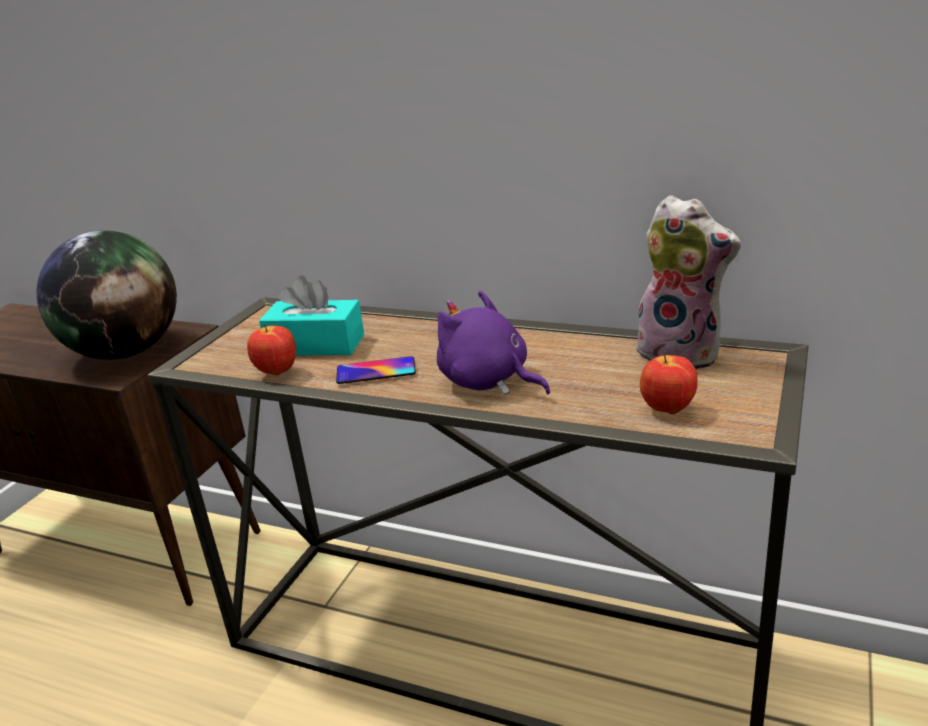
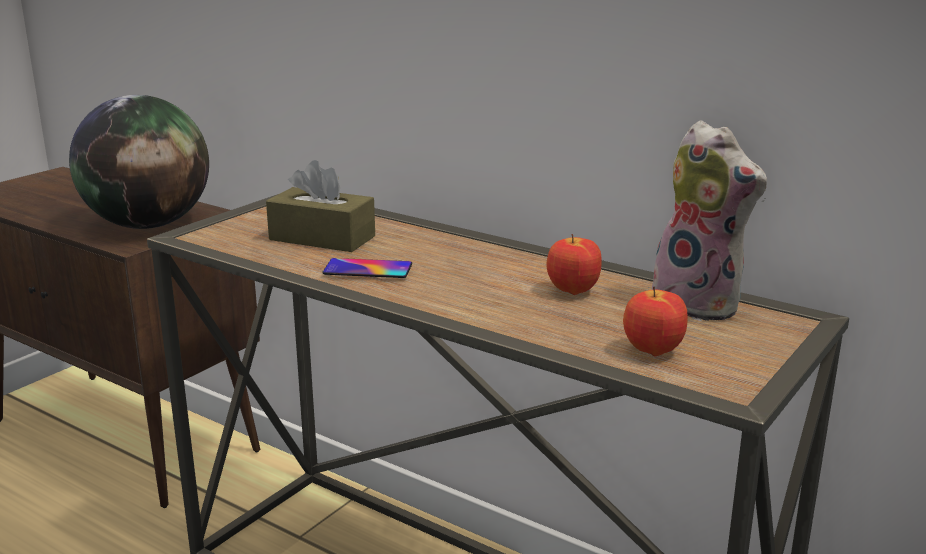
camera: 10 degrees right, 5 degrees down
apple [247,324,296,376] -> apple moved to [546,234,602,295]
turquoise tissue box [259,275,364,355] -> brown tissue box [266,160,375,252]
purple plush toy [437,291,551,395] -> none

